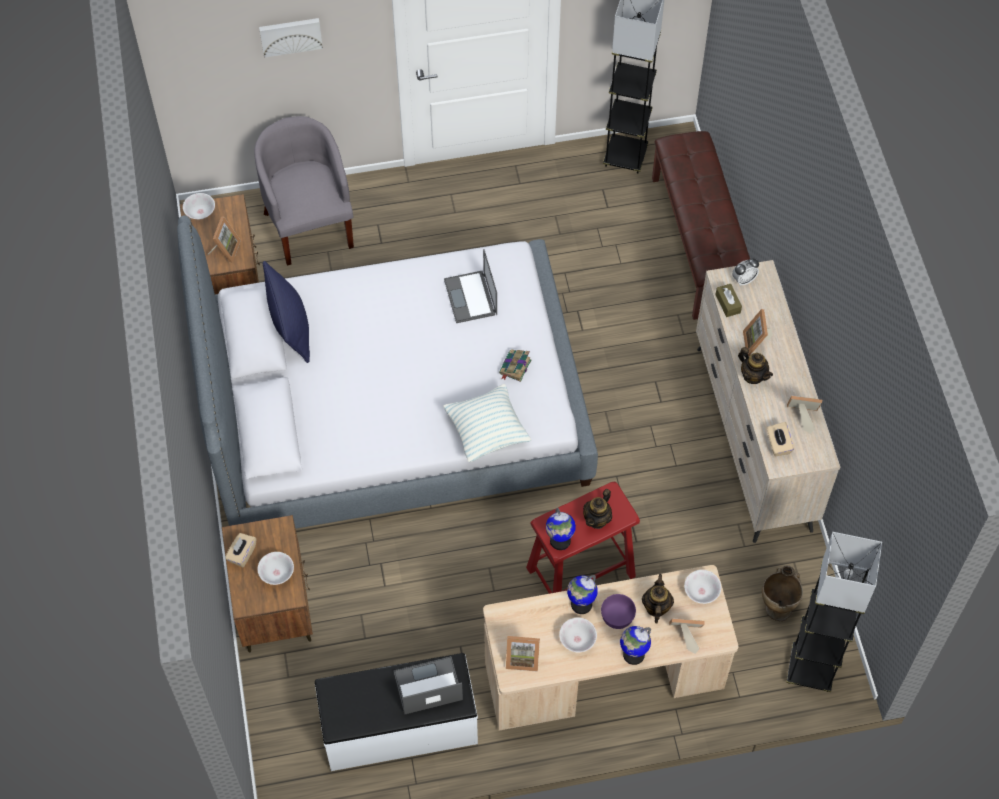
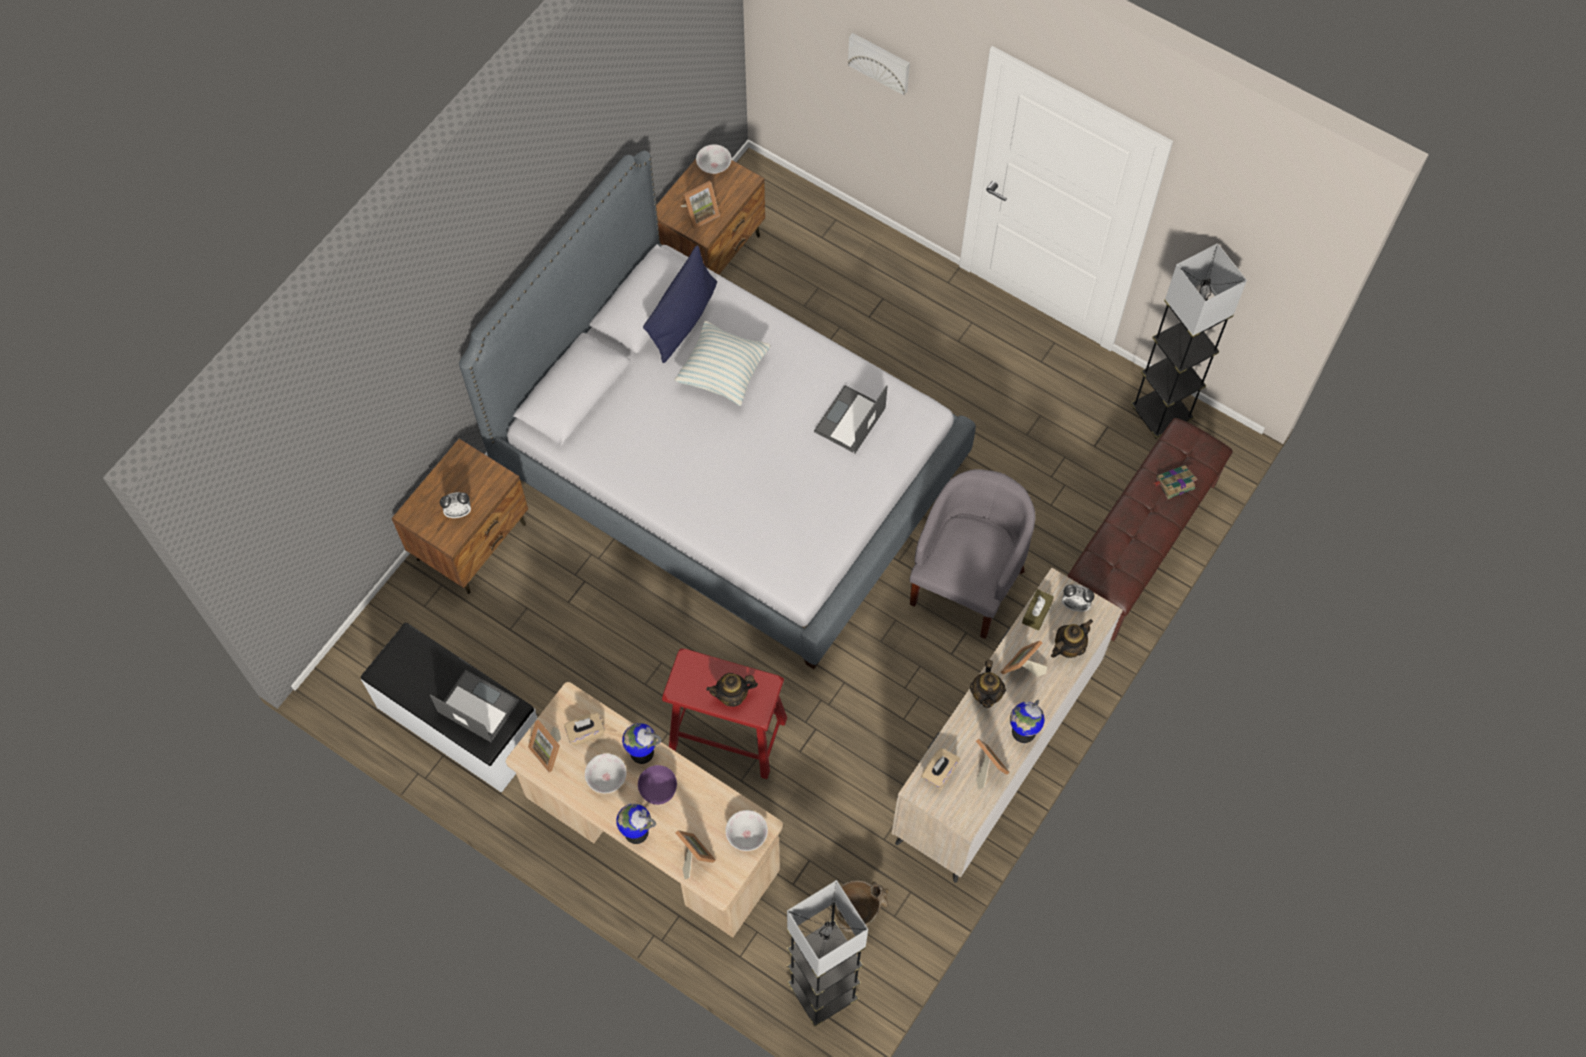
camera: 45 degrees right, 5 degrees up
beige tissue box [225,533,256,567] -> beige tissue box moved to [564,713,605,745]
grey armchair [254,116,354,266] -> grey armchair moved to [910,469,1036,639]
white bowl [258,552,294,585] -> alarm clock [440,492,471,518]
pillow [443,384,531,462] -> pillow moved to [675,321,771,406]
book [499,350,531,382] -> book moved to [1154,466,1197,499]
globe [546,508,576,550] -> globe moved to [1010,700,1044,743]
teapot [642,574,674,623] -> teapot moved to [1051,619,1093,658]

